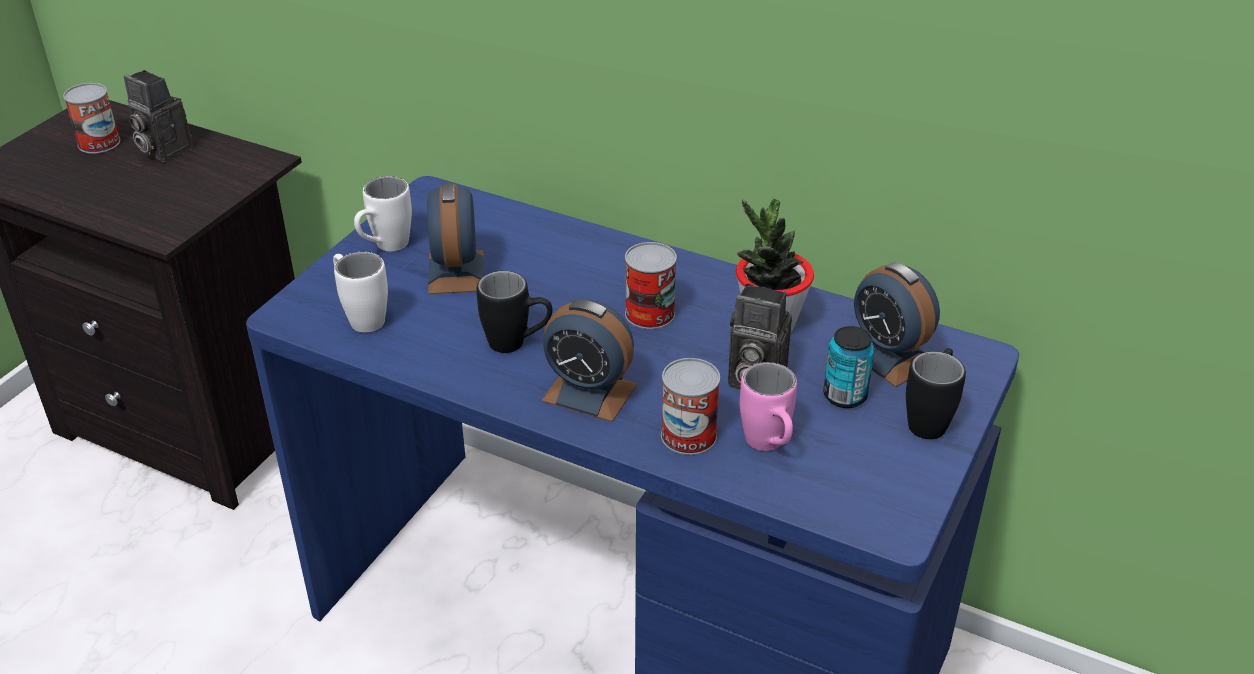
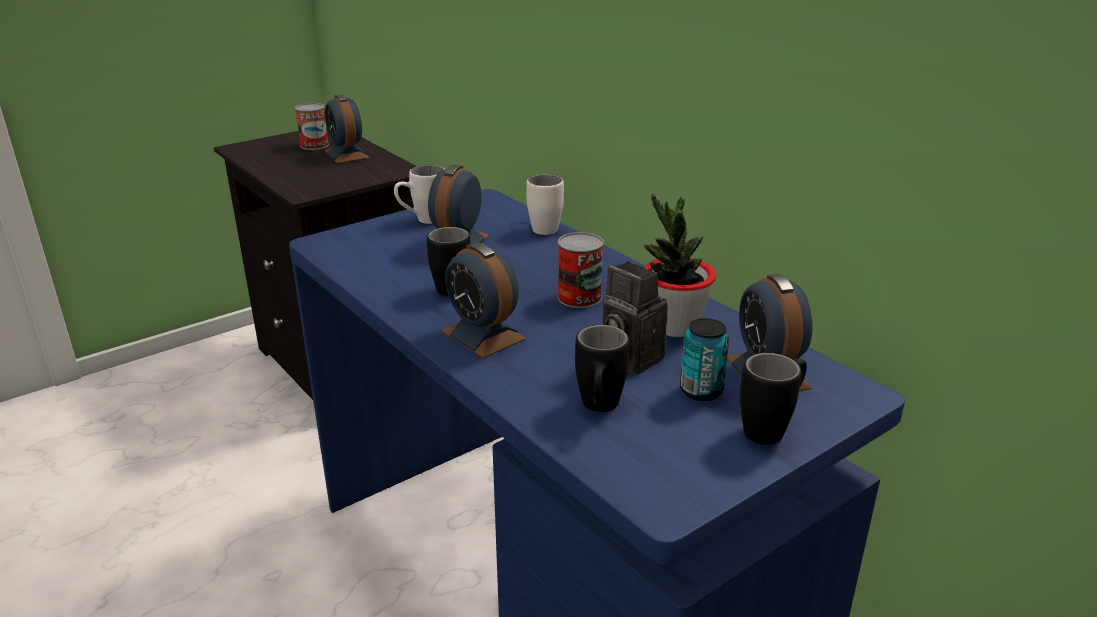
camera: 25 degrees right, 10 degrees down
camera [124,70,193,163] -> alarm clock [325,94,370,163]
white mug [333,252,388,333] -> white mug moved to [526,174,564,235]
can [661,358,720,455] -> none
pink mug [740,362,797,451] -> black mug [575,325,630,412]

